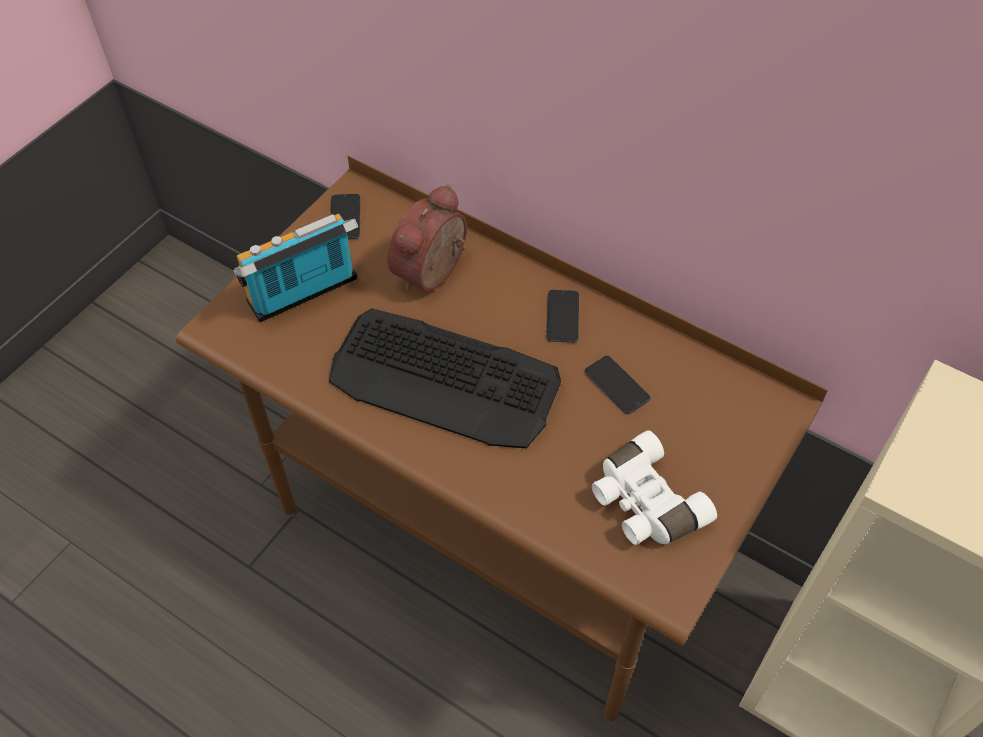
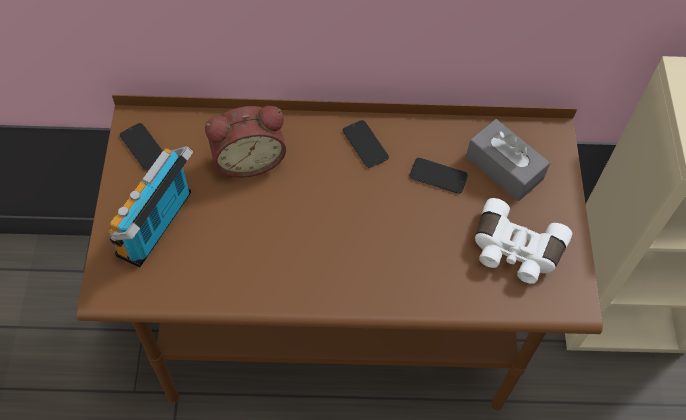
camera: 35 degrees left, 5 degrees up
keyboard [329,308,561,448] -> none
alarm clock [387,184,467,292] -> alarm clock turned 105 degrees counterclockwise [205,106,286,178]
none -> grey tissue box [466,119,550,201]

